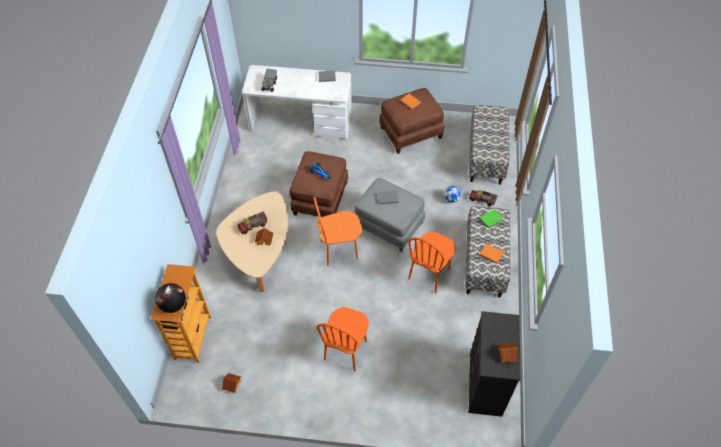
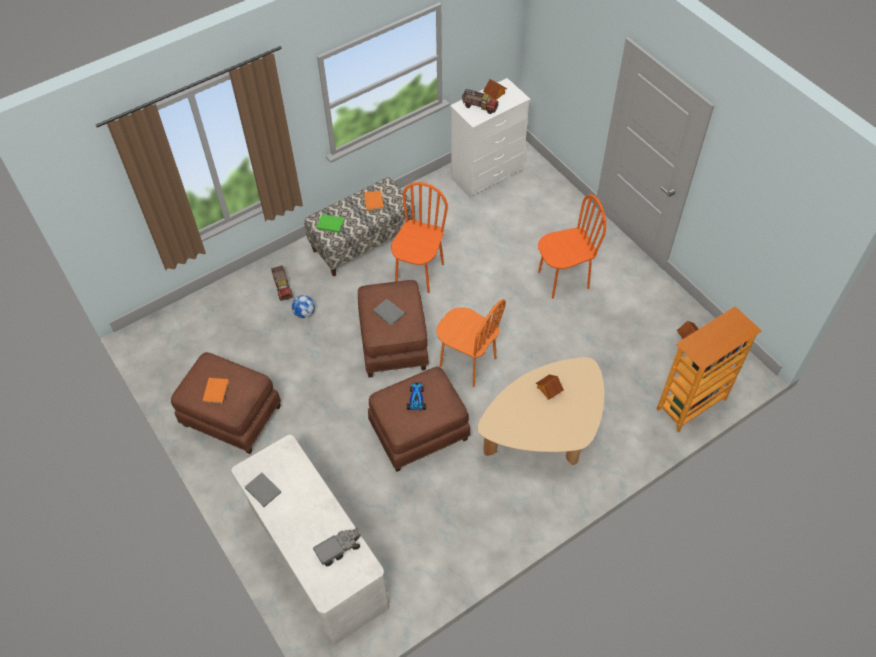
camera: 130 degrees left, 0 degrees up
globe [155,283,186,313] -> none
toy truck [237,212,267,234] -> toy truck moved to [462,89,499,114]
grey ottoman [355,178,425,252] -> brown ottoman [358,280,429,378]
orange chair [408,232,456,293] -> orange chair turned 60 degrees counterclockwise [391,182,448,293]
black dresser [468,311,521,417] -> white dresser [450,78,531,199]
bench [469,105,510,185] -> none

